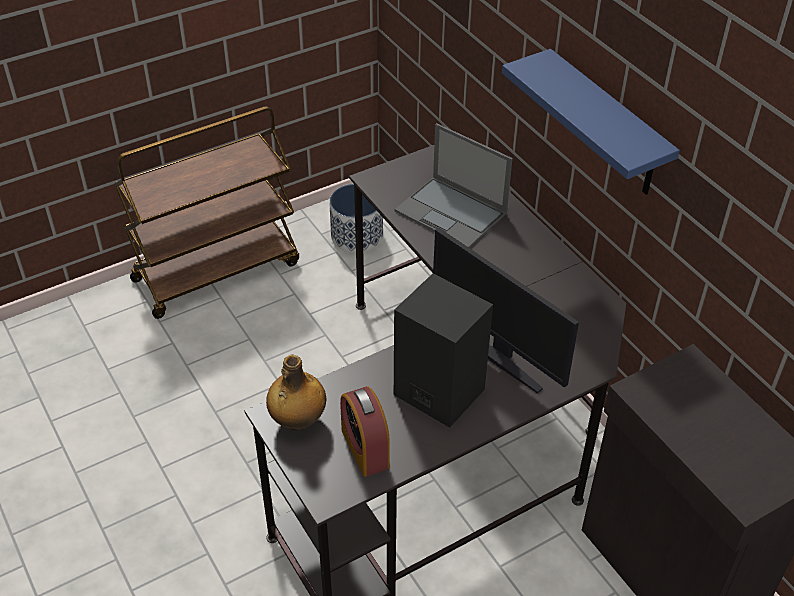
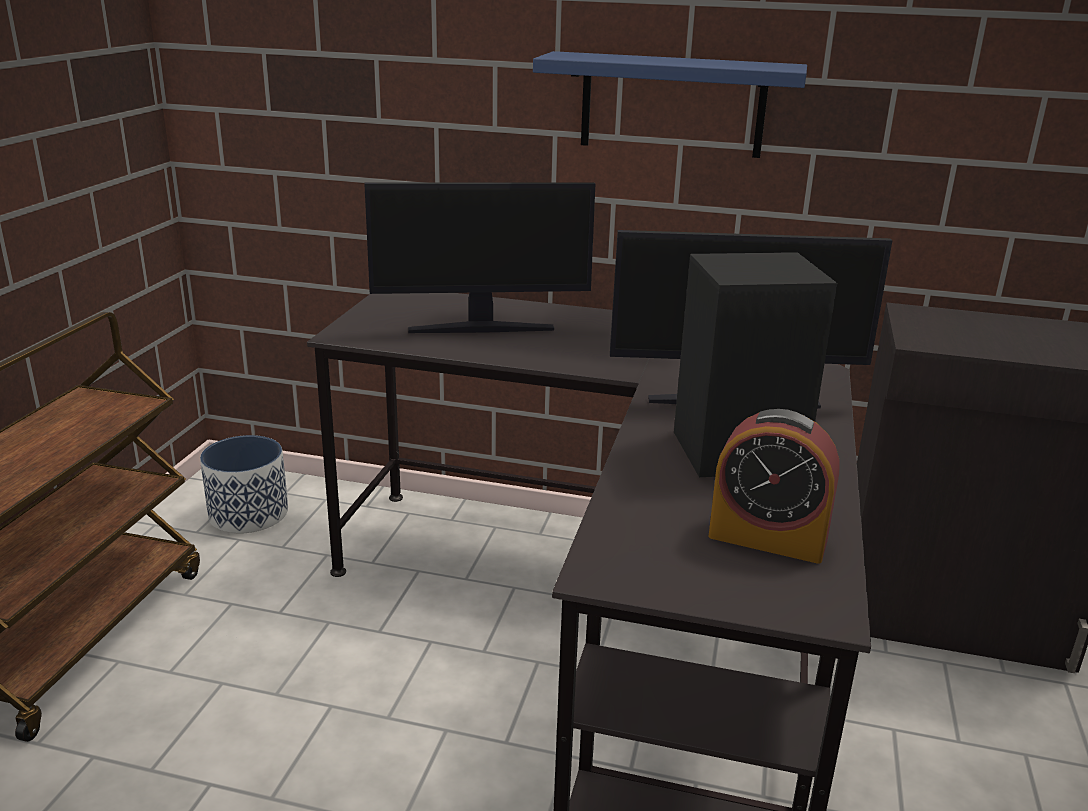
camera: 45 degrees left, 20 degrees down
bottle [266,355,326,431] -> none
laptop [395,123,513,248] -> monitor [364,183,595,333]

